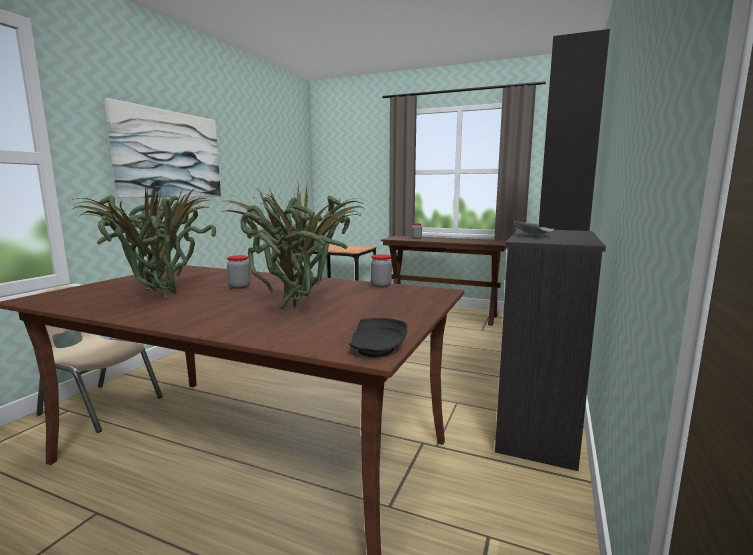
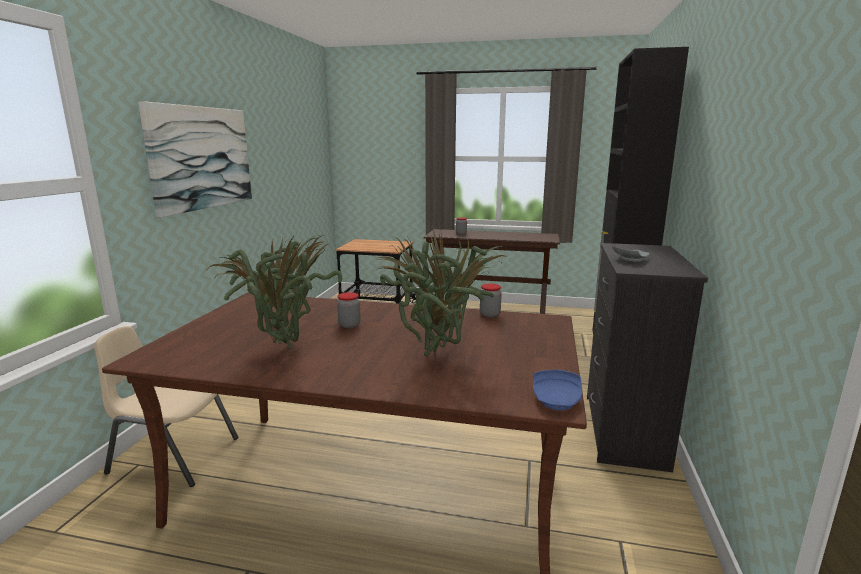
camera: 10 degrees left, 5 degrees up
black plate [349,318,408,357] -> blue plate [533,370,582,410]

